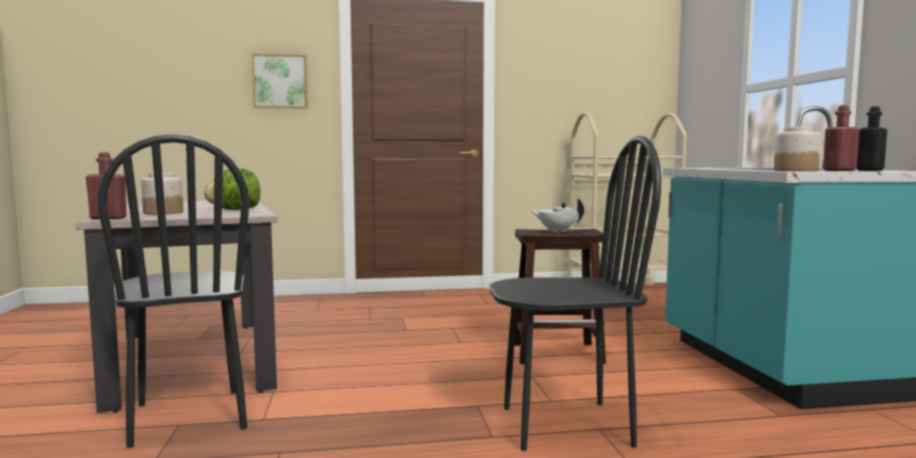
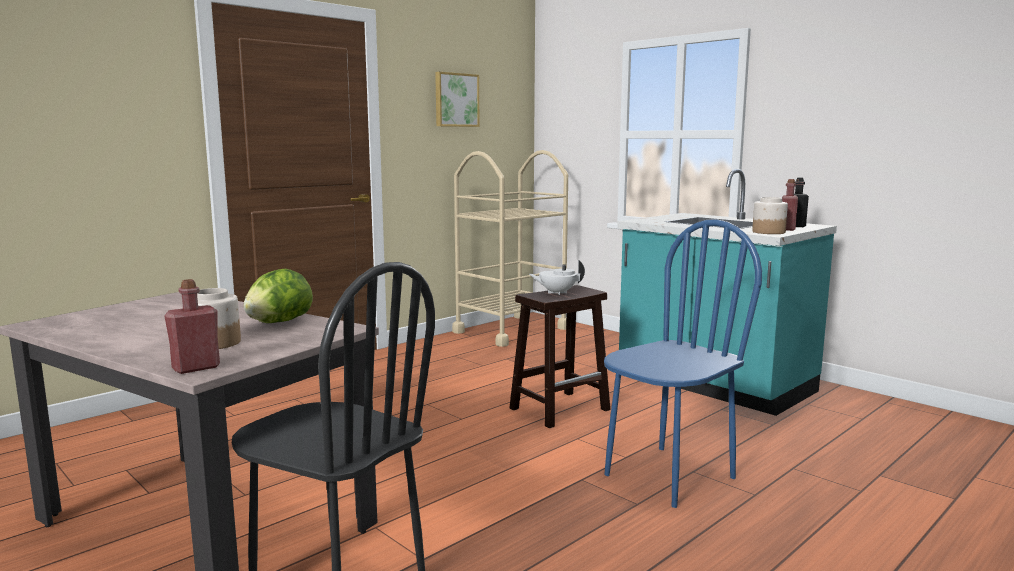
camera: 35 degrees left, 5 degrees up
picture [252,54,308,108] -> picture moved to [435,72,480,127]
black chair [489,136,661,451] -> blue chair [604,219,762,508]

